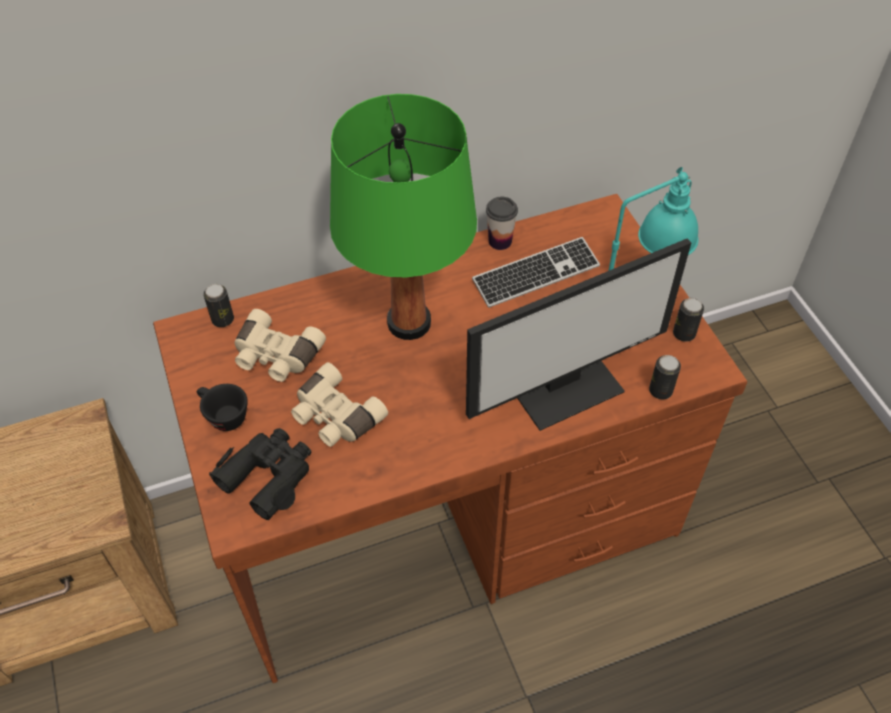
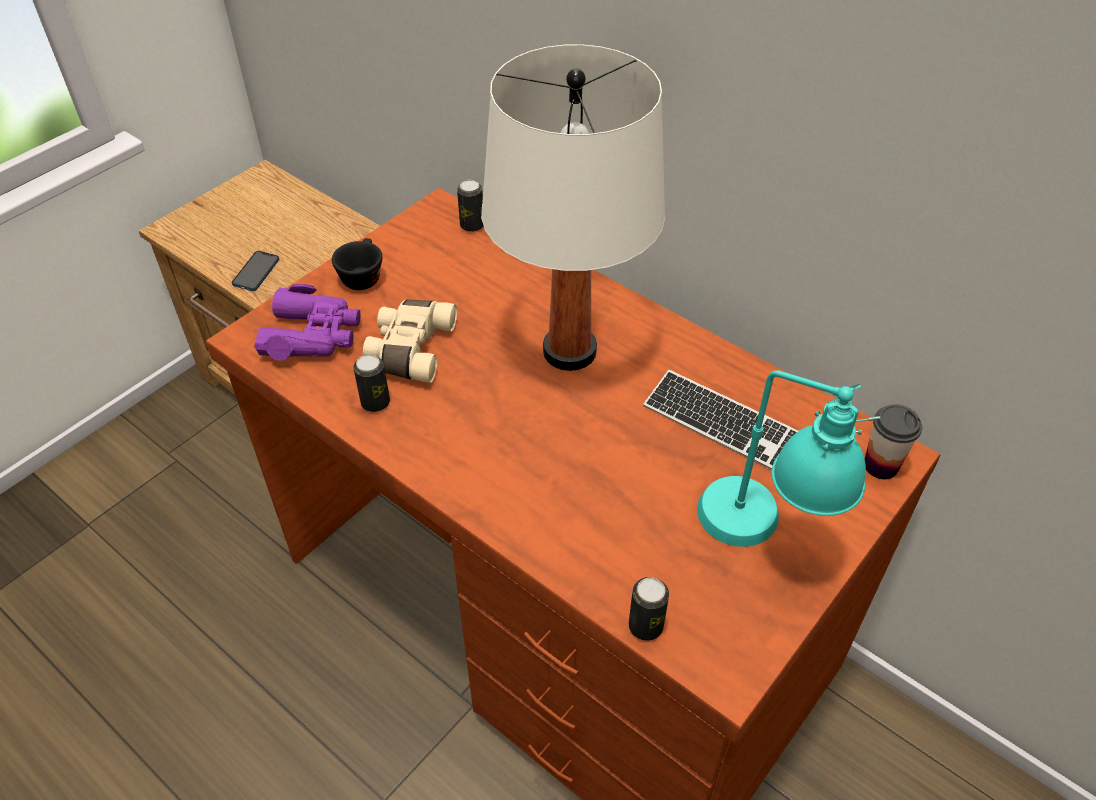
camera: 60 degrees right, 5 degrees down
black binoculars [209,428,312,520] -> purple binoculars [254,284,361,361]
beige binoculars [235,309,326,382] -> none
green table lamp [330,94,477,340] -> white table lamp [481,44,665,371]
monitor [466,239,691,431] -> none
cup [486,197,518,250] -> cup moved to [865,404,922,479]
can [673,298,704,342] -> can moved to [353,354,390,412]
none -> phone [232,251,279,291]

